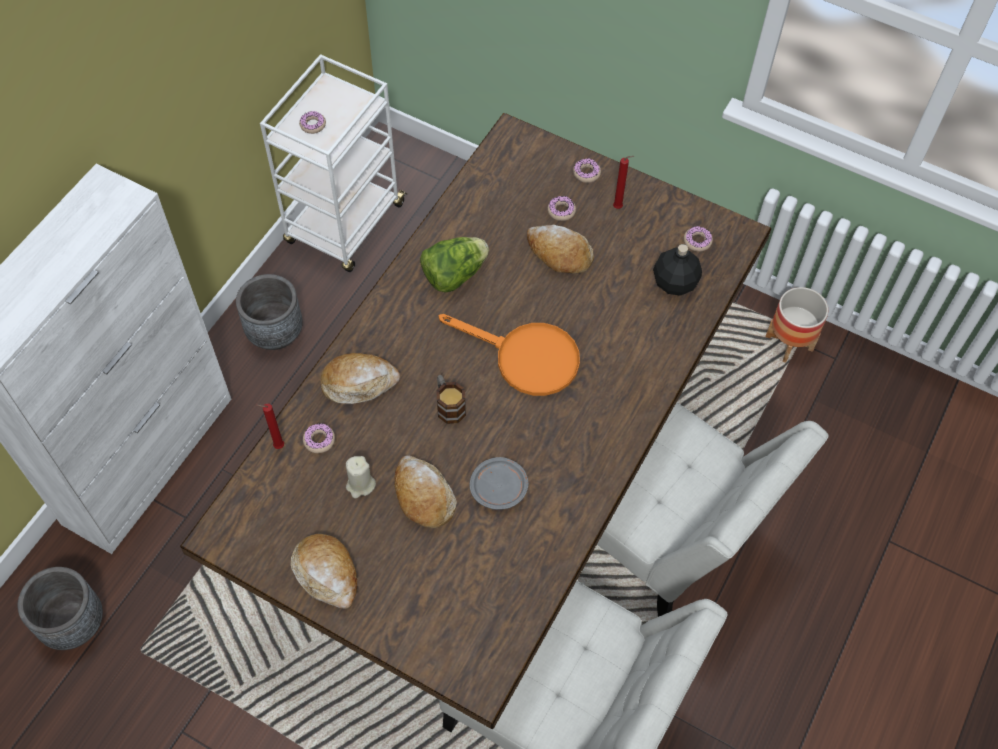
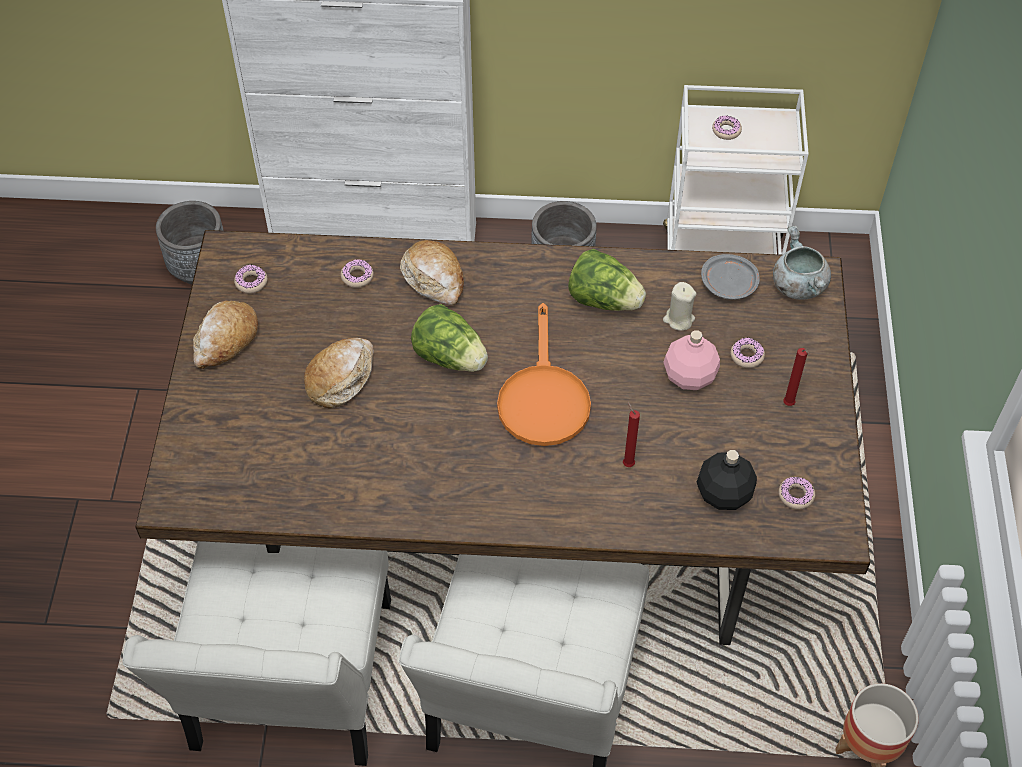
camera: 65 degrees right, 5 degrees down
red candle [256,403,284,449] -> red candle moved to [623,401,640,467]
beige candle [346,456,376,498] -> beige candle moved to [663,282,696,331]
mug [436,375,466,424] -> lettuce [411,304,488,372]
grey plate [469,457,529,510] -> grey plate moved to [701,254,760,299]
bread [527,225,594,274] -> pink bottle [663,330,720,390]
donut [573,158,601,183] -> donut moved to [234,265,267,294]
none -> grey cooking pot [773,226,831,300]

